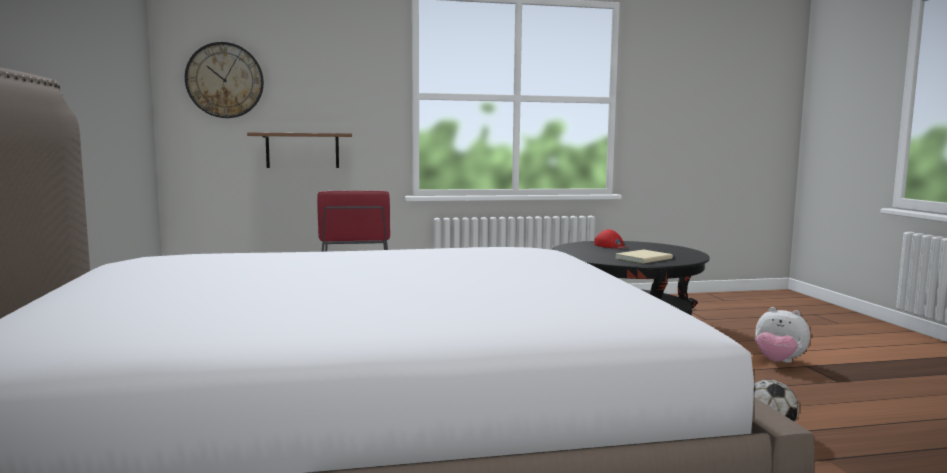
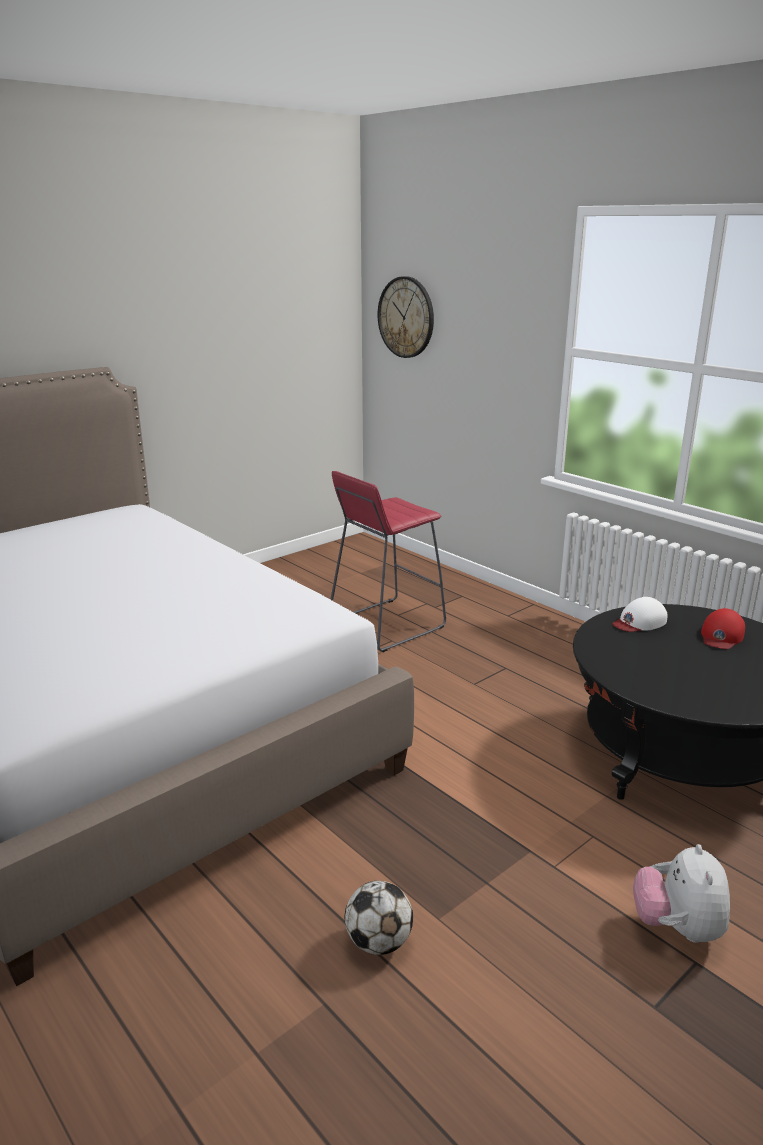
camera: 60 degrees right, 15 degrees up
brown shelf [247,132,352,168] -> none
beige book [616,249,673,263] -> none
none -> white cap [612,597,668,632]

